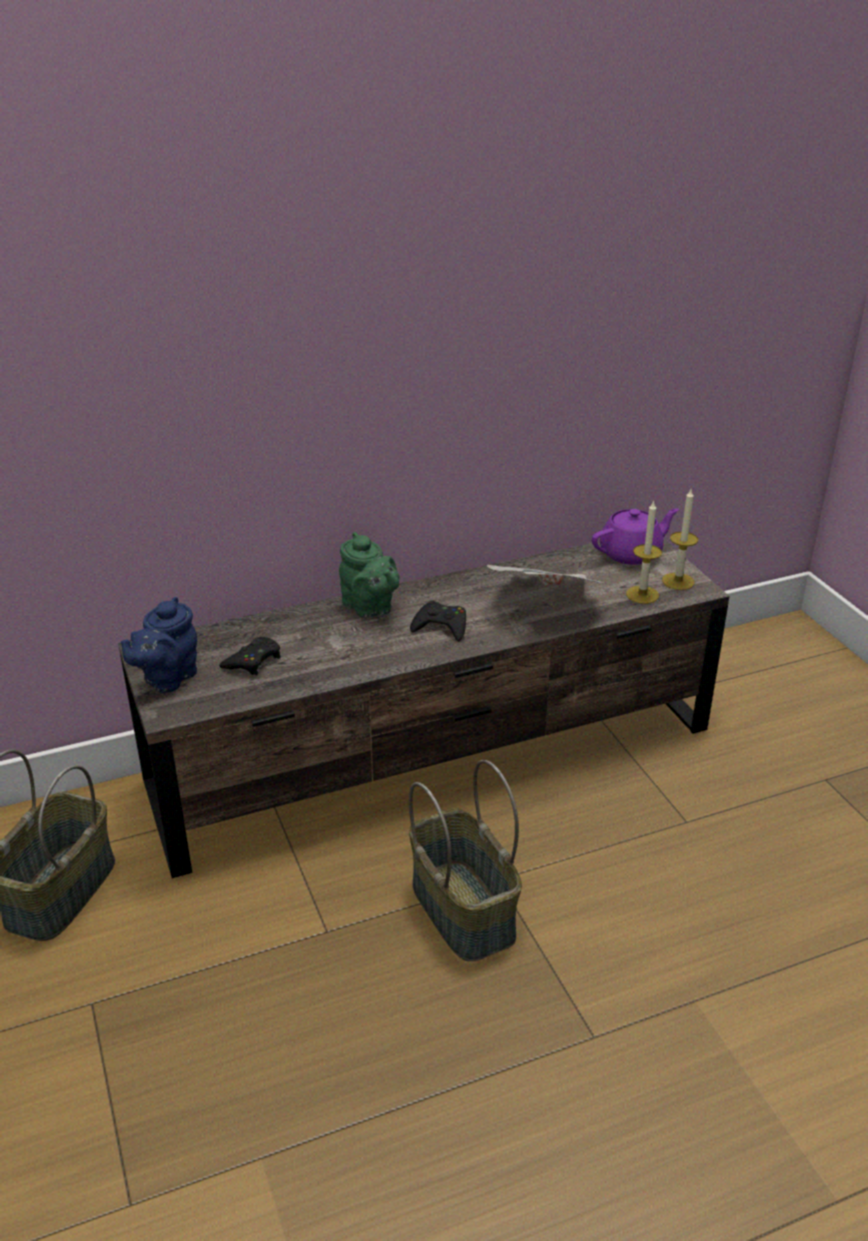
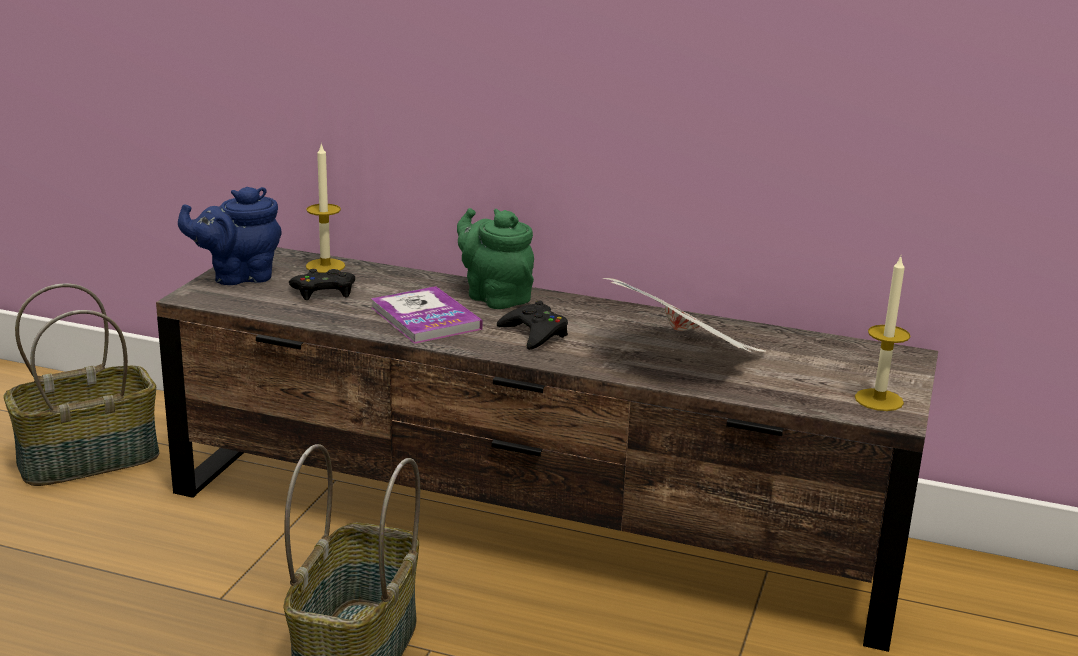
camera: 40 degrees right, 10 degrees down
green teapot [339,532,399,618] -> green teapot turned 135 degrees clockwise [457,208,534,309]
purple teapot [592,508,679,565] -> none
candle [626,500,662,604] -> candle moved to [306,142,345,273]
none -> book [371,286,482,344]

